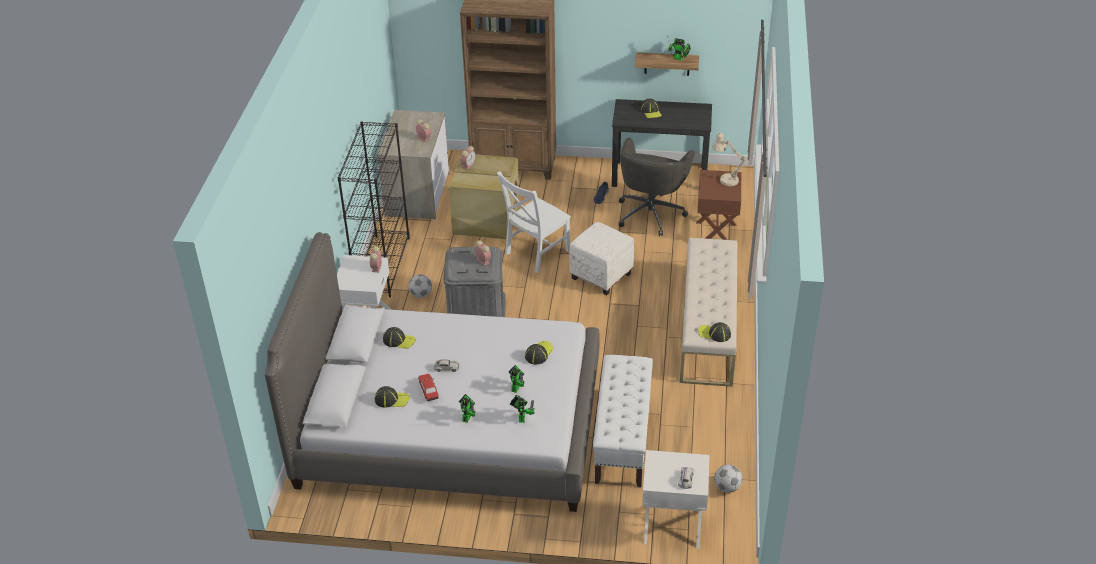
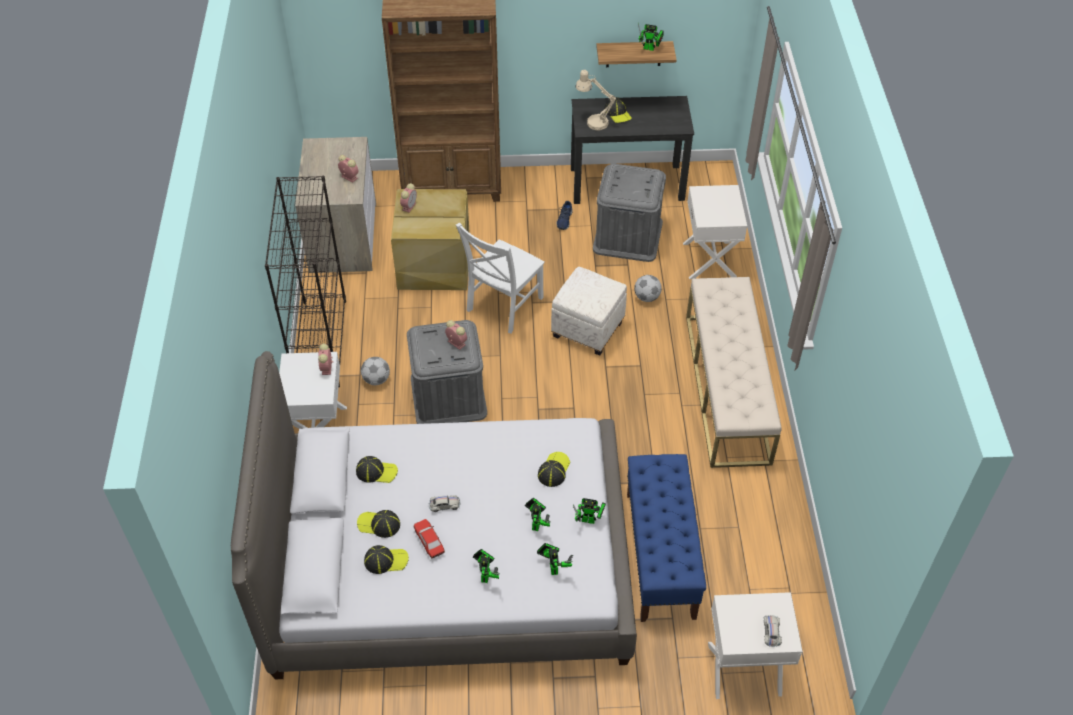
camera: 10 degrees left, 10 degrees up
white bench [593,355,653,487] -> blue bench [627,454,706,622]
grey office chair [619,137,695,236] -> grey storage box [593,164,666,262]
brown nightstand [696,170,741,240] -> white nightstand [683,185,747,279]
cap [698,322,731,342] -> cap moved to [357,510,400,538]
beige table lamp [712,133,746,187] -> beige table lamp moved to [575,70,616,131]
football [714,465,742,493] -> football moved to [634,275,662,302]
none -> toy robot [573,498,606,524]

